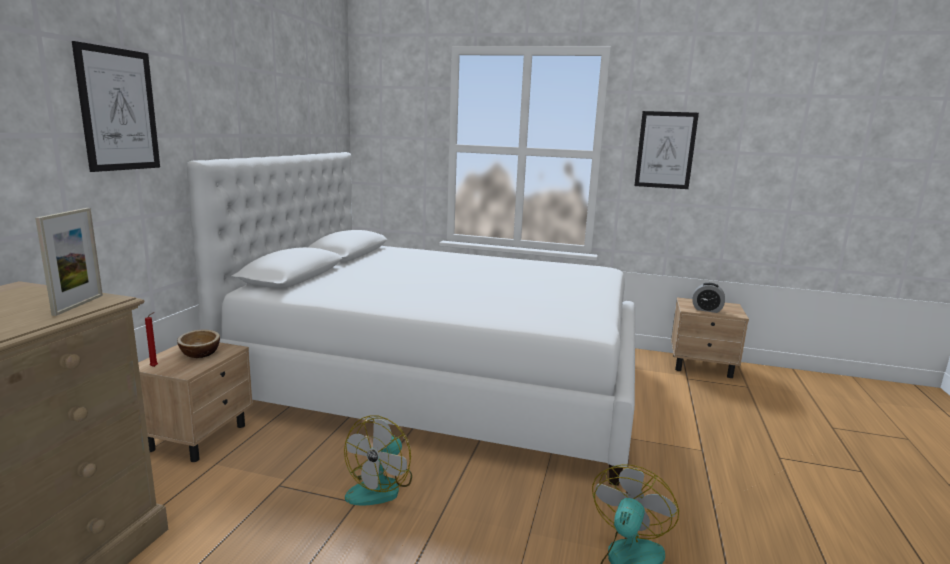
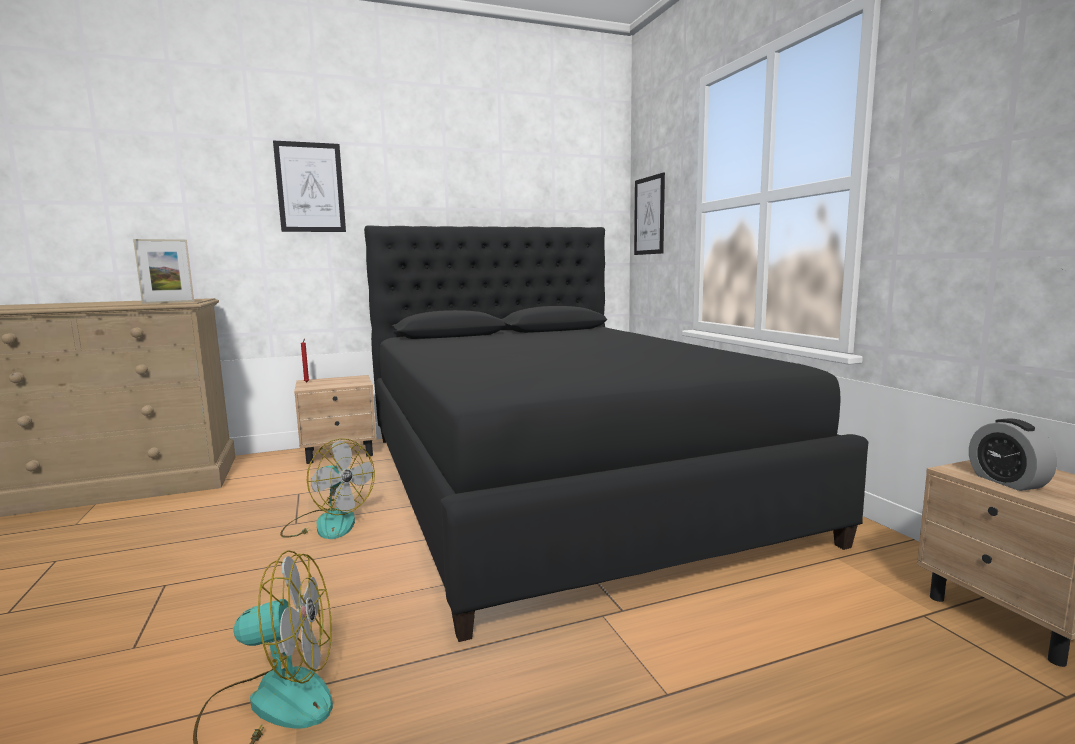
camera: 55 degrees right, 5 degrees down
bowl [177,330,220,358] -> none
white bed [187,152,635,486] -> black bed [364,226,868,642]
fan [344,415,412,505] -> fan turned 135 degrees counterclockwise [280,438,375,539]
picture [634,111,699,189] -> picture moved to [634,173,665,255]

